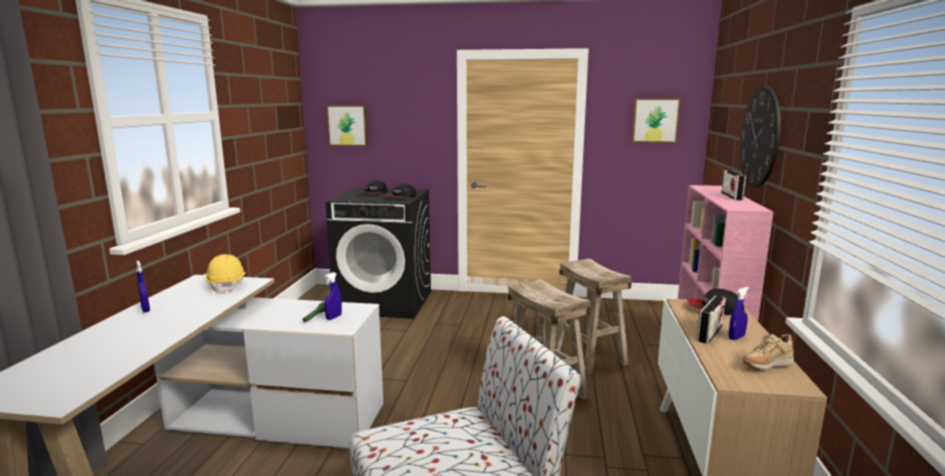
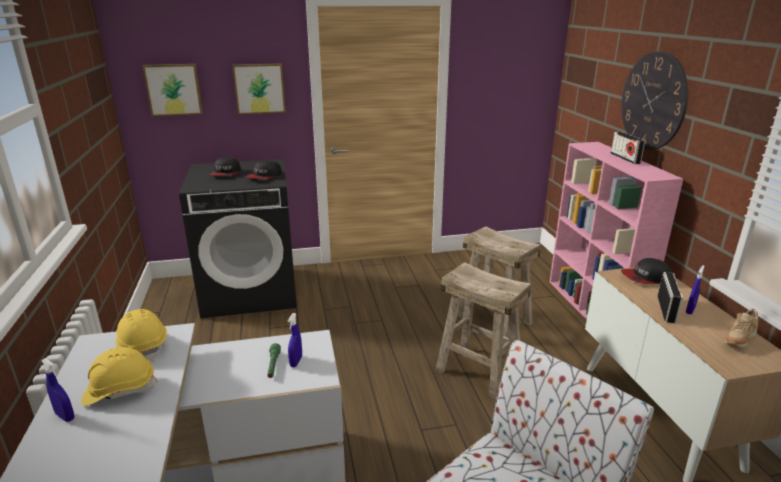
camera: 20 degrees left, 10 degrees up
picture [632,98,681,143] -> picture moved to [232,63,286,114]
none -> yellow hard hat [82,347,158,406]

